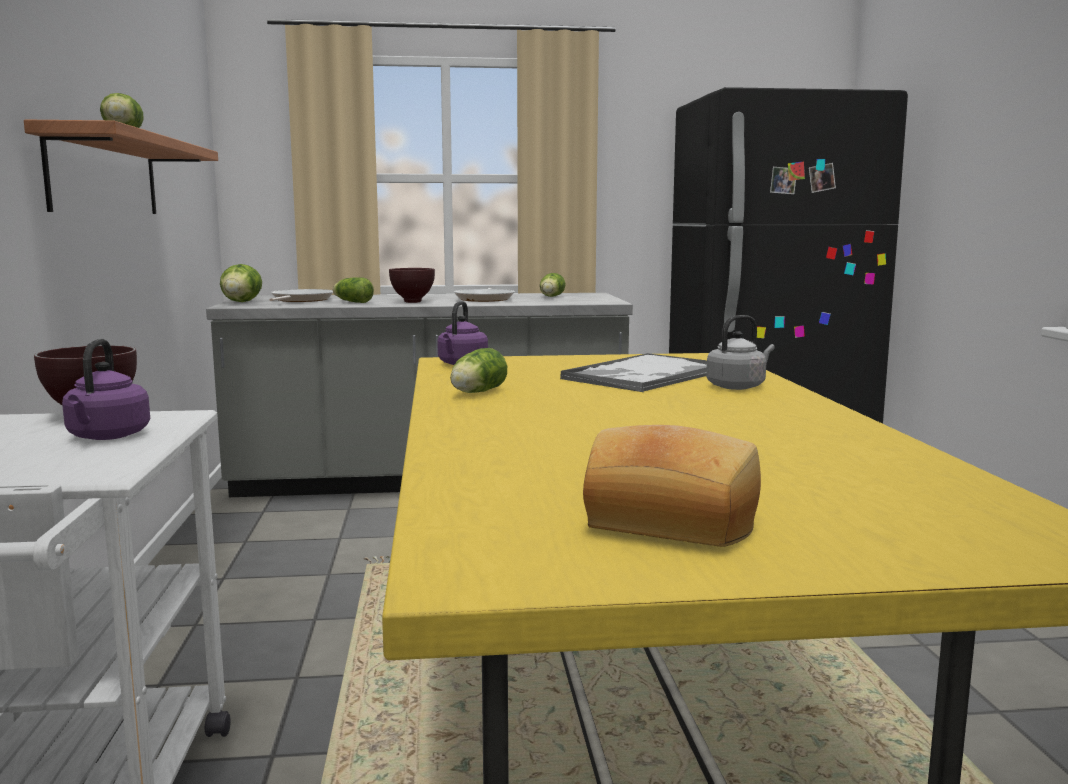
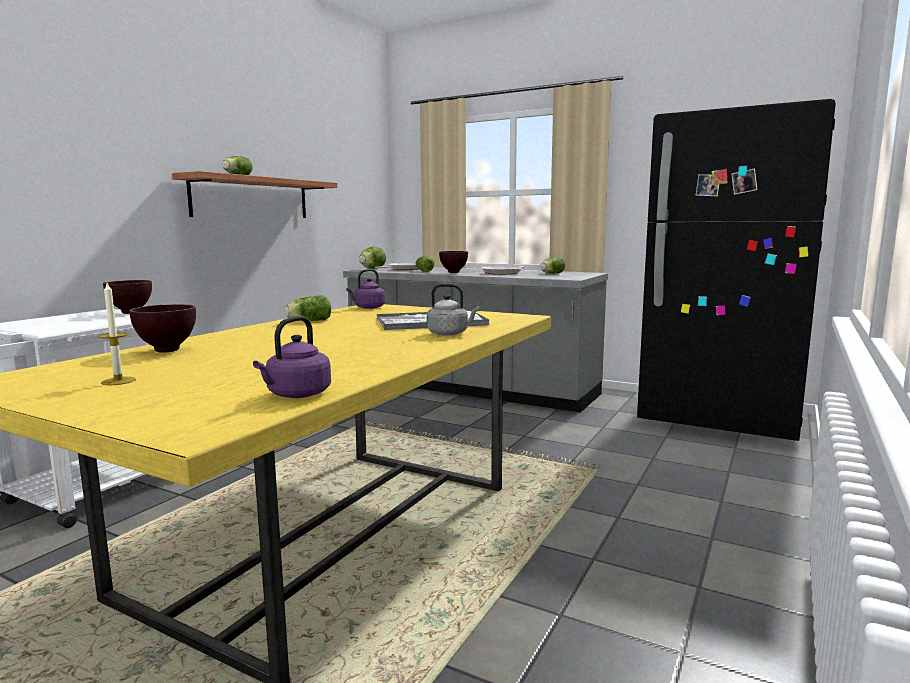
camera: 35 degrees right, 0 degrees up
purple kettle [62,339,150,440] -> purple kettle moved to [253,316,331,398]
bread [583,425,761,547] -> candle [98,283,136,385]
none -> brown bowl [129,304,196,353]

